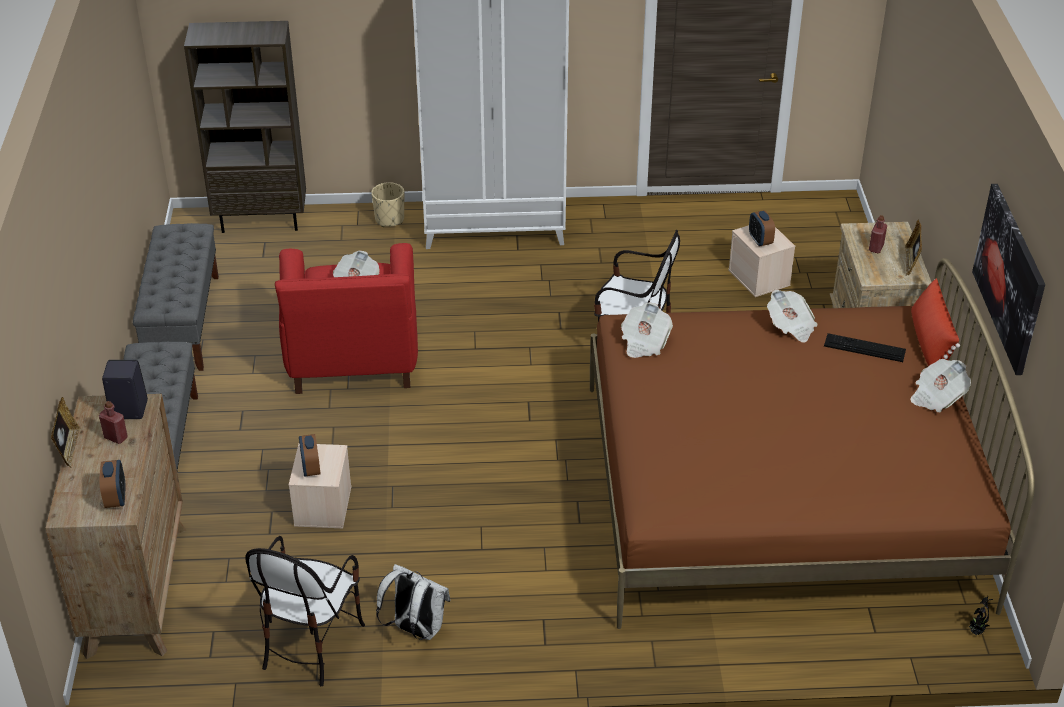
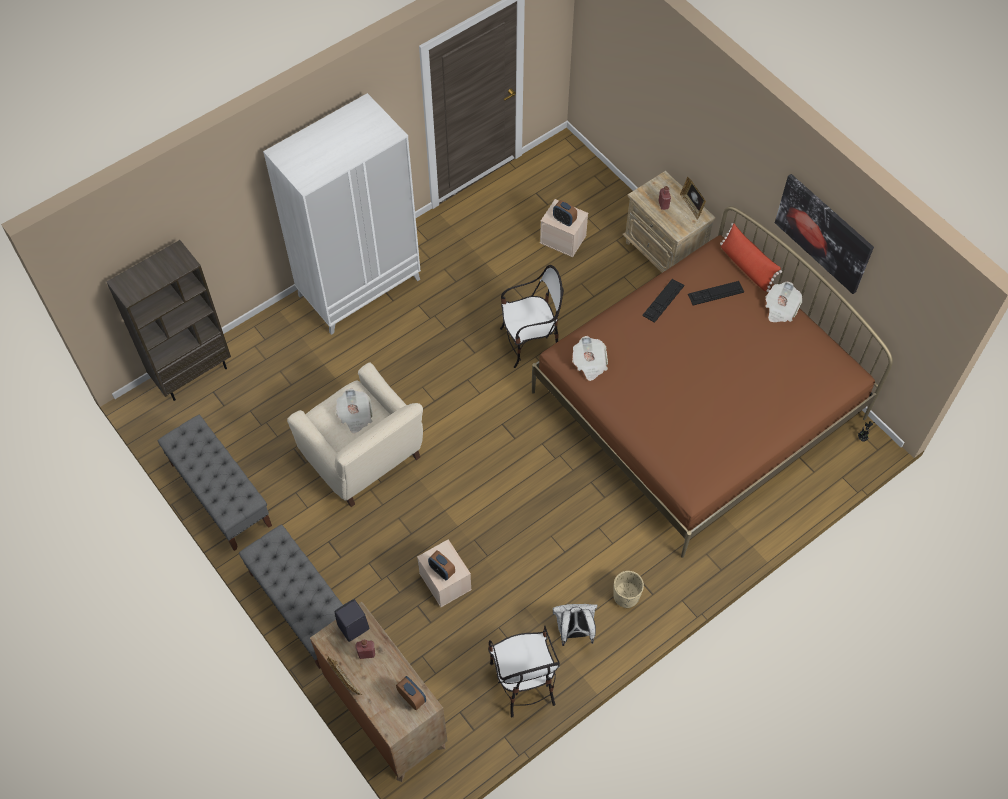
camera: 35 degrees left, 20 degrees up
red armchair [275,243,418,394] -> beige armchair [287,362,423,507]
beige planter [371,182,404,227] -> beige planter moved to [613,571,644,608]
newspaper [767,289,818,343] -> keyboard [642,279,684,323]

